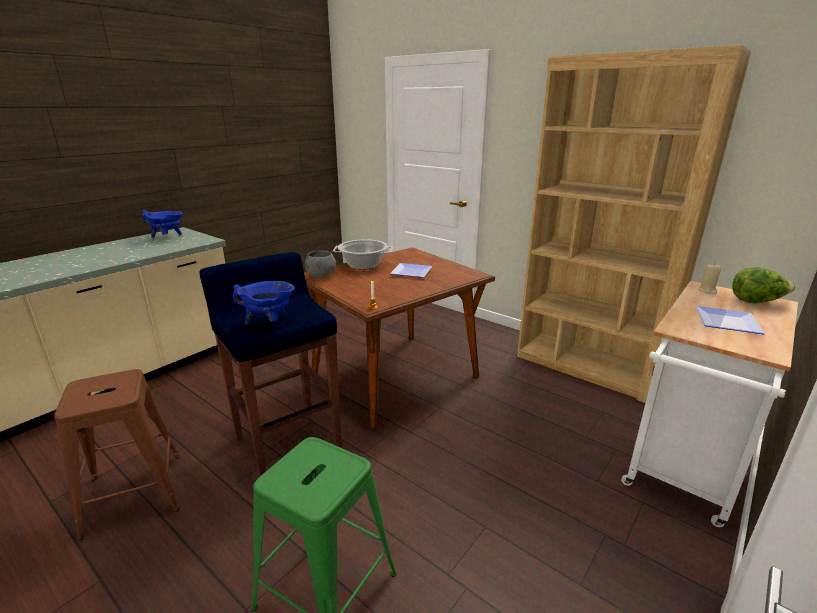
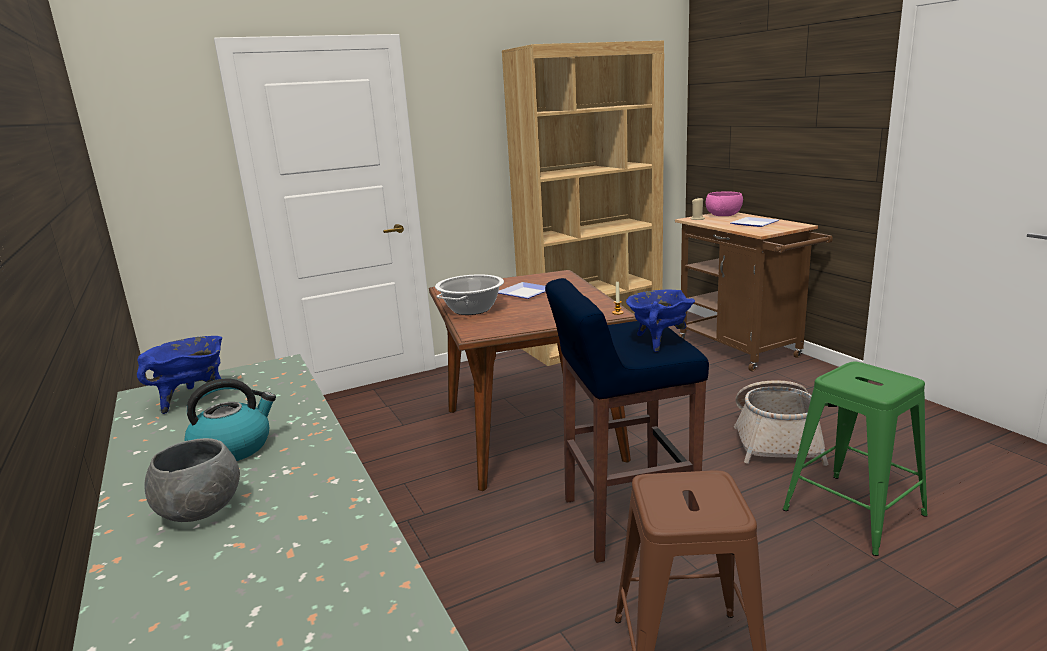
camera: 65 degrees left, 5 degrees down
grey bowl [305,250,336,278] -> grey bowl moved to [144,438,240,522]
white cart [621,281,798,527] -> brown cart [675,212,833,371]
lettuce [732,267,795,303] -> pink bowl [706,191,743,216]
none -> kettle [184,378,276,461]
none -> basket [734,380,829,466]

